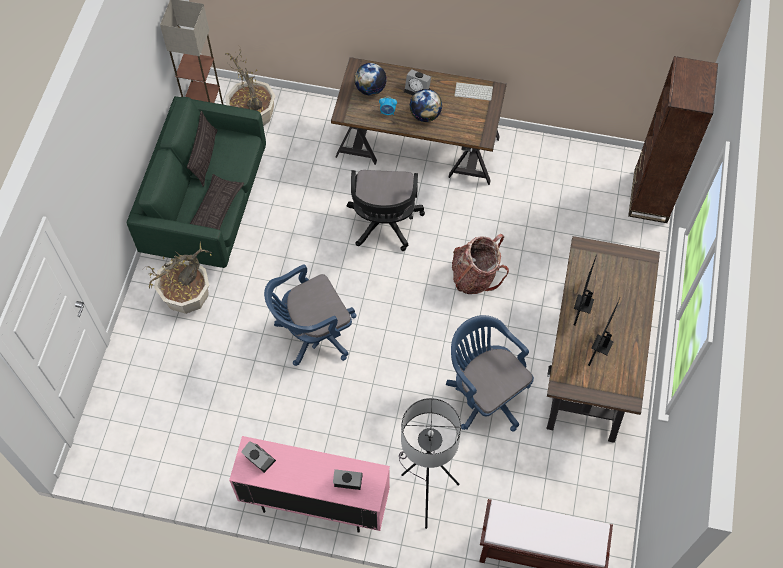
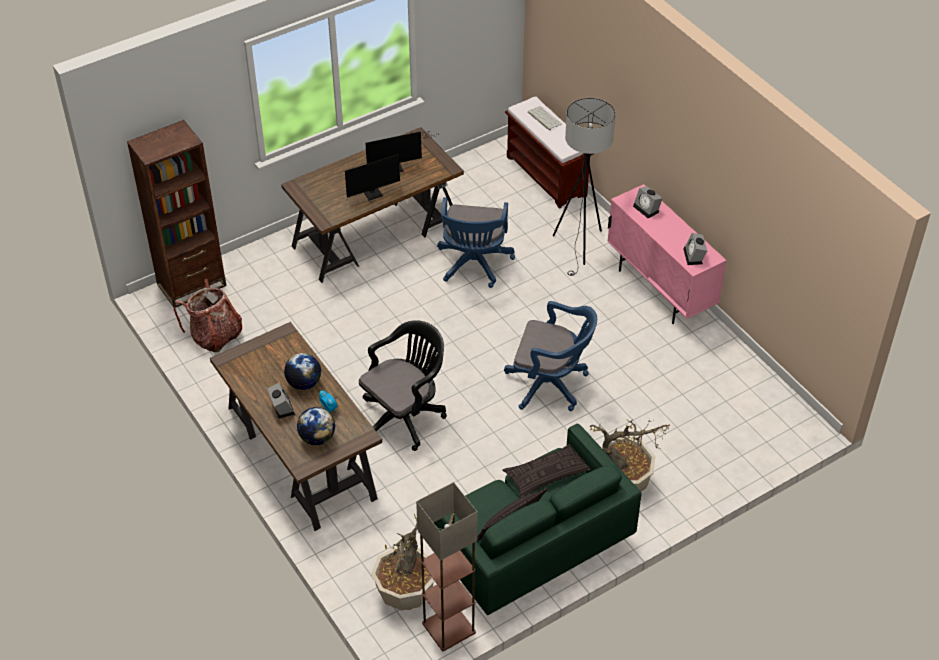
camera: 135 degrees left, 15 degrees down
backpack [452,234,509,294] -> backpack moved to [174,279,242,352]
keyboard [454,82,493,101] -> keyboard moved to [528,106,562,130]

